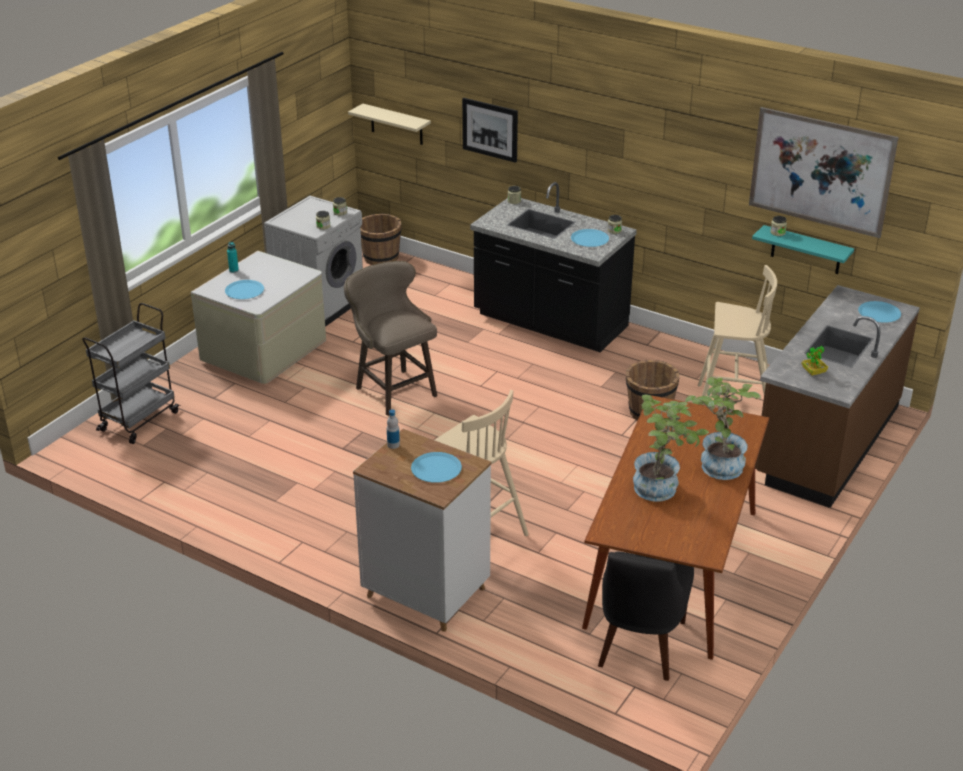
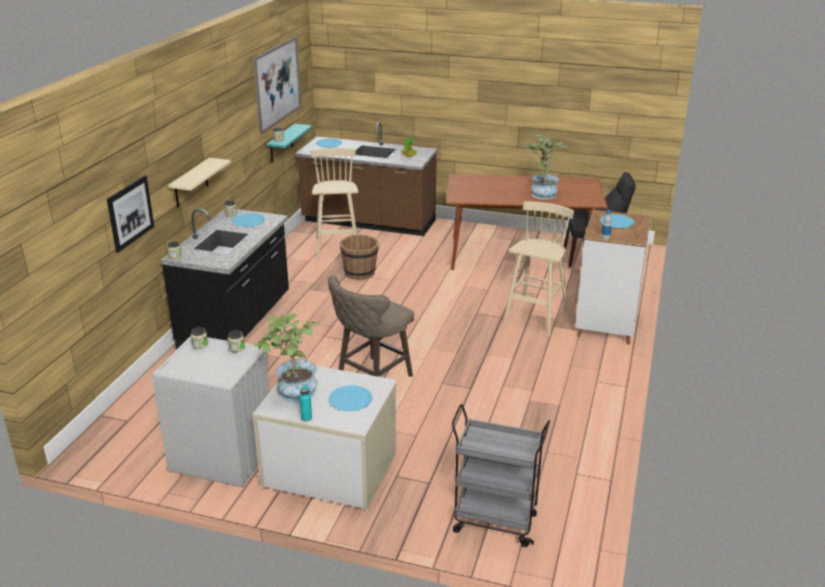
camera: 105 degrees left, 5 degrees down
beige shelf [348,104,431,145] -> beige shelf moved to [168,158,231,207]
brown bucket [361,214,402,265] -> none
potted plant [685,377,761,480] -> potted plant moved to [253,314,320,402]

